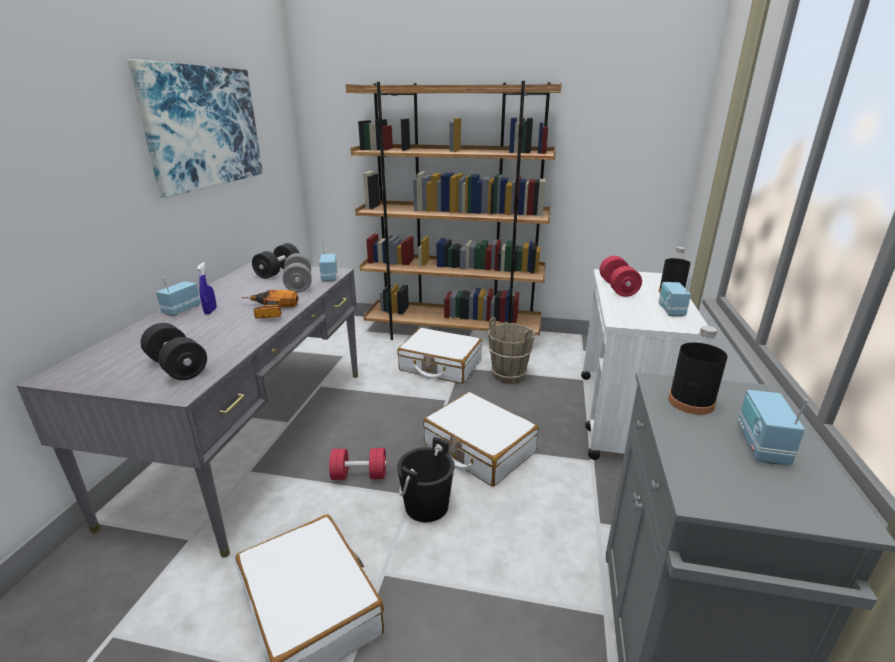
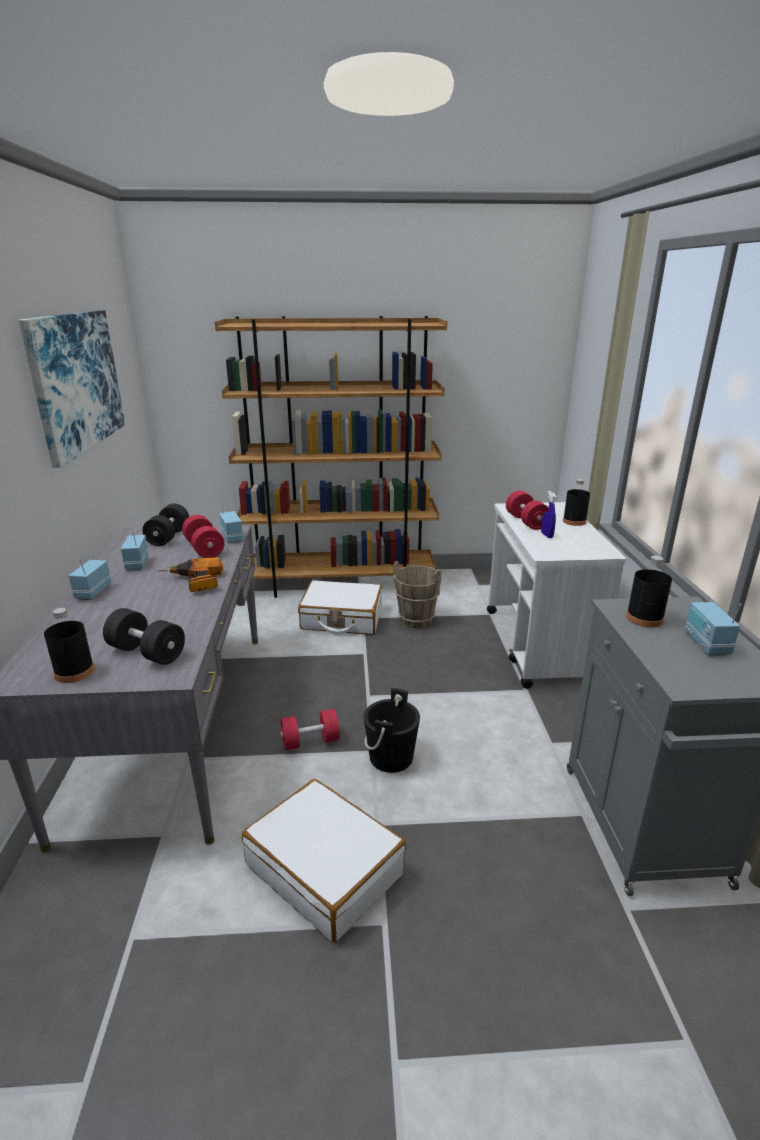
camera: 15 degrees left, 0 degrees up
blue spray bottle [197,262,217,315] -> blue spray bottle moved to [541,491,556,538]
grey dumbbell [283,253,312,292] -> red dumbbell [182,515,225,558]
white suitcase [423,392,538,487] -> none
radio [659,278,691,317] -> radio moved to [121,532,149,571]
none -> black bottle [44,608,95,683]

